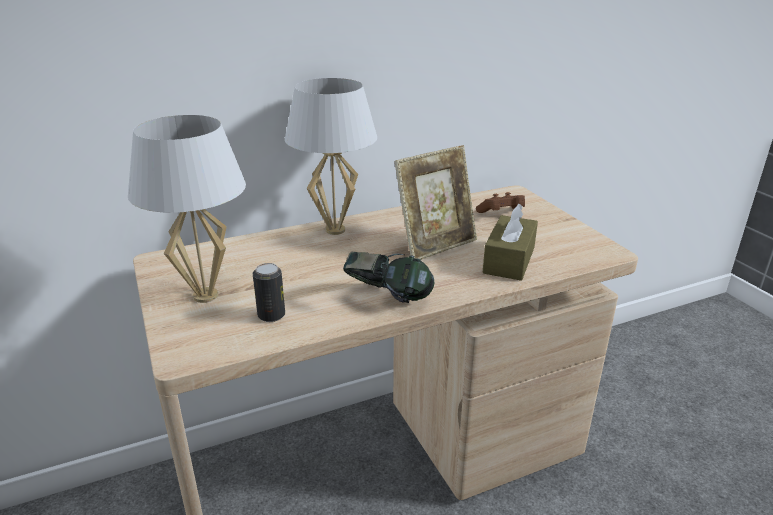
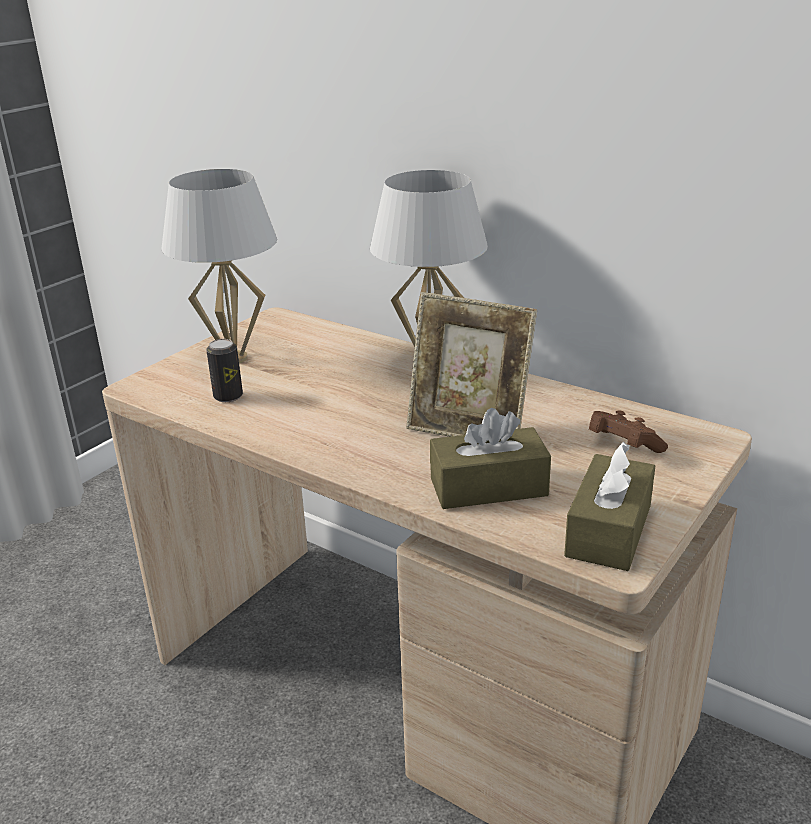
camera: 60 degrees right, 0 degrees up
headphones [343,251,434,303] -> none
none -> brown tissue box [564,442,655,571]

